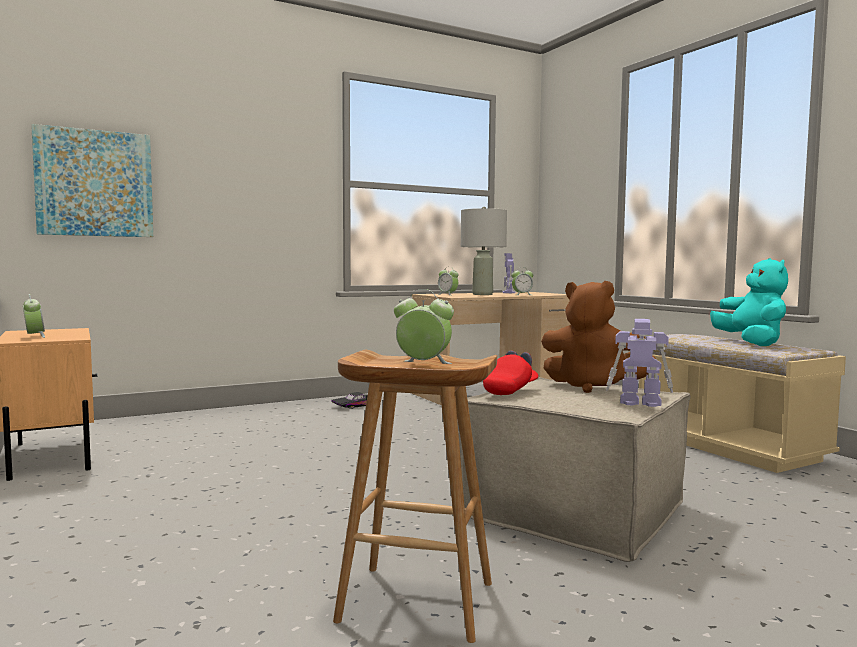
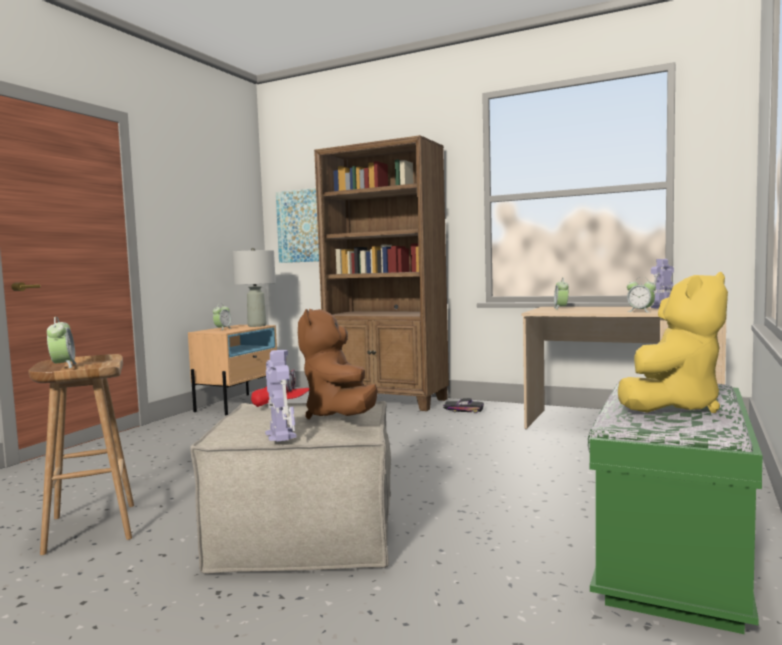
camera: 55 degrees right, 0 degrees up
grey table lamp [461,207,507,295] -> grey table lamp moved to [232,248,276,327]
beige bench [639,334,846,473] -> green bench [588,379,763,634]
turquoise plush toy [710,258,788,346] -> yellow plush toy [618,272,728,413]
none -> brown bookcase [314,135,449,411]

